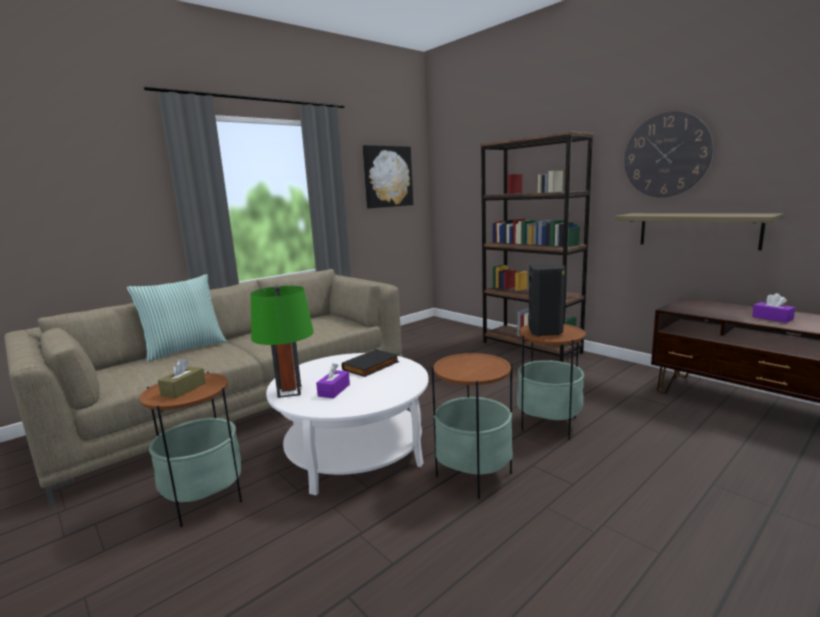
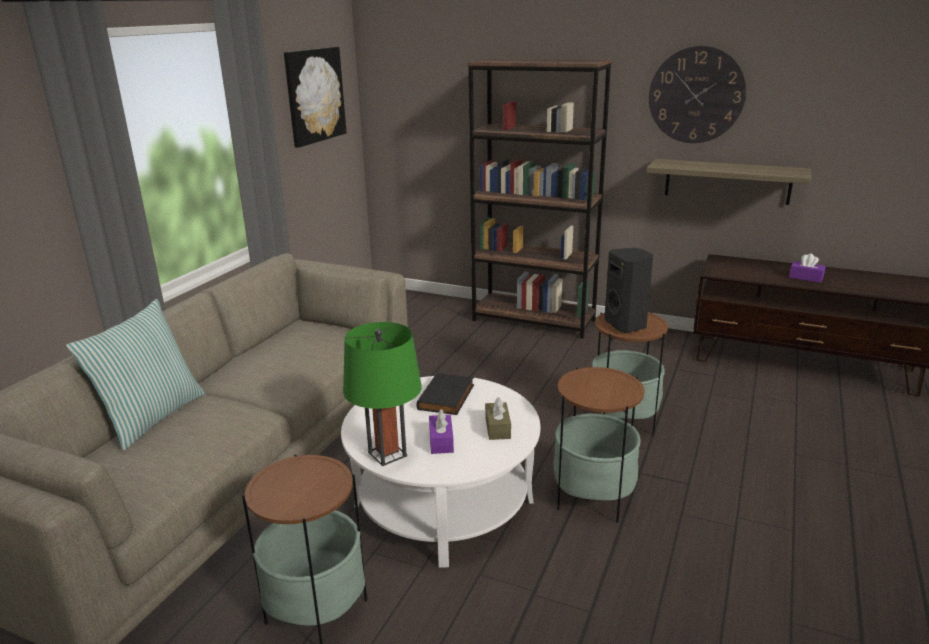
camera: 25 degrees left, 10 degrees up
brown tissue box [158,359,206,398] -> brown tissue box moved to [485,397,511,440]

